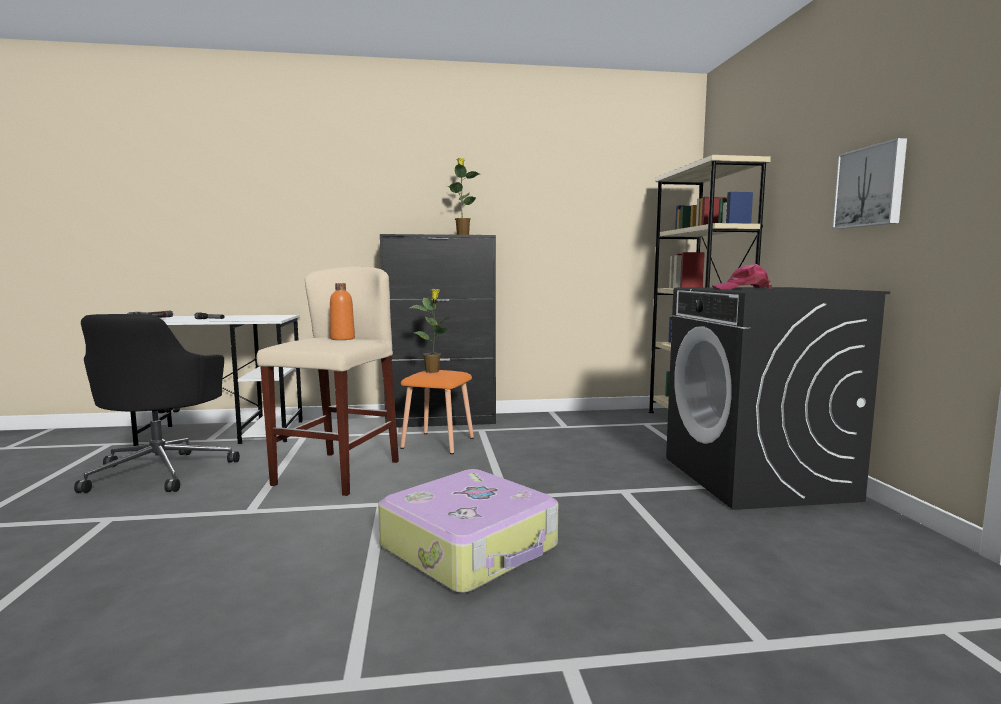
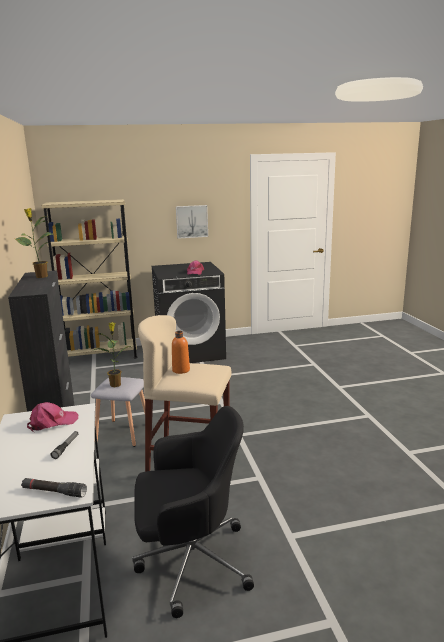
camera: 95 degrees left, 10 degrees up
suitcase [378,469,558,593] -> none
orange stool [400,370,474,454] -> grey stool [91,377,145,447]
none -> pink cap [27,402,78,432]

